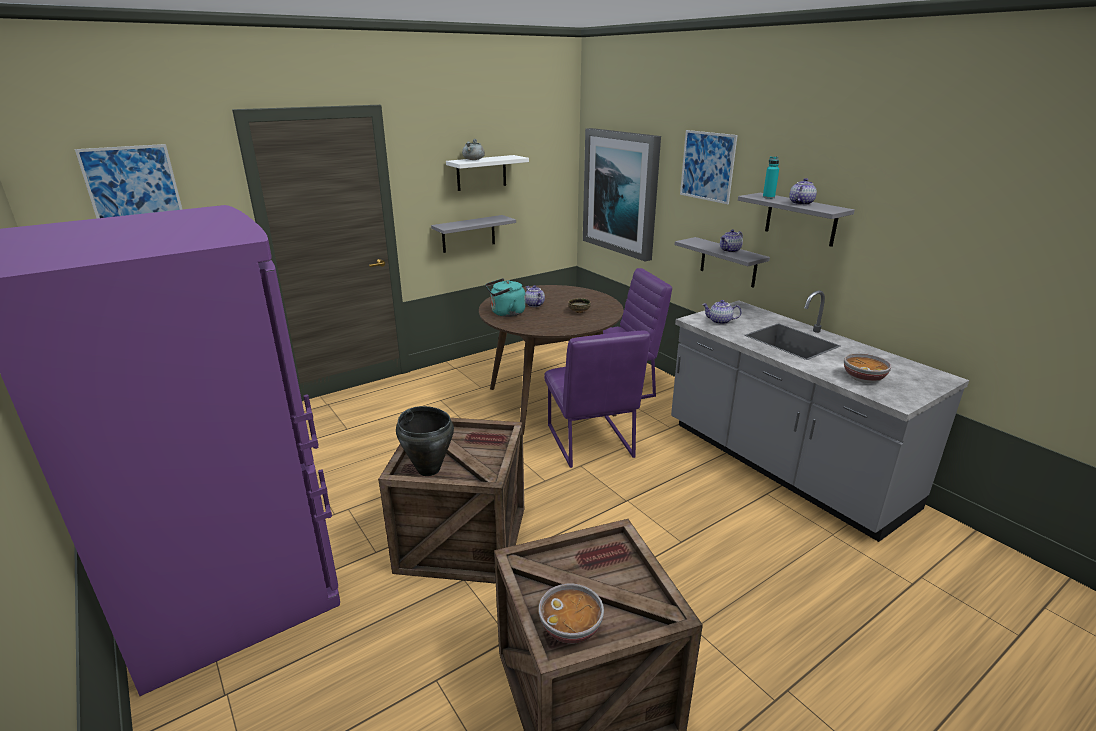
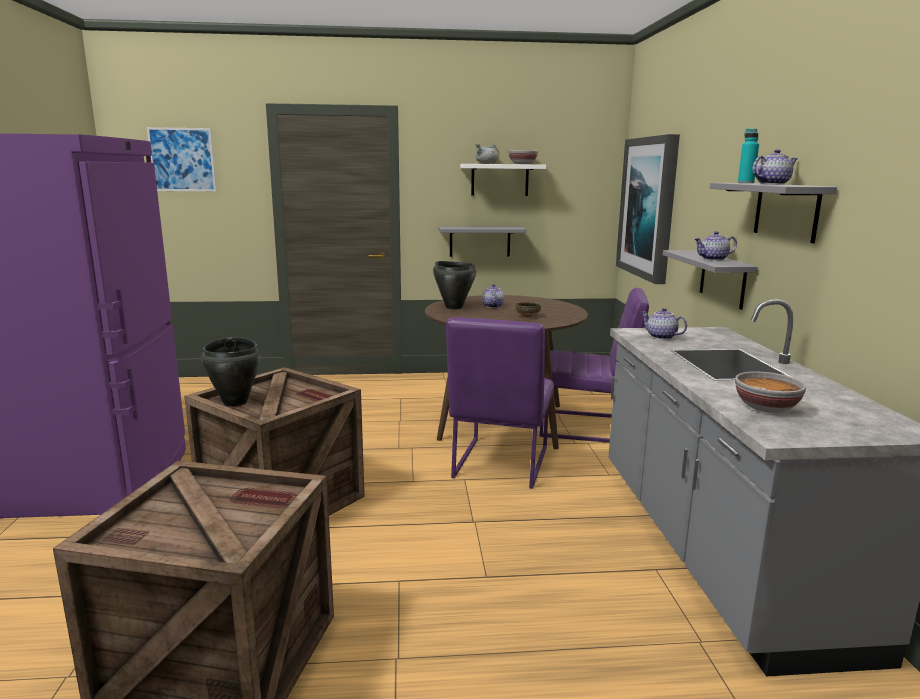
camera: 30 degrees right, 10 degrees down
turquoise kettle [485,278,525,317] -> black cooking pot [433,261,476,309]
bowl [539,584,604,644] -> bowl moved to [508,150,538,164]
picture [680,130,738,204] -> none

